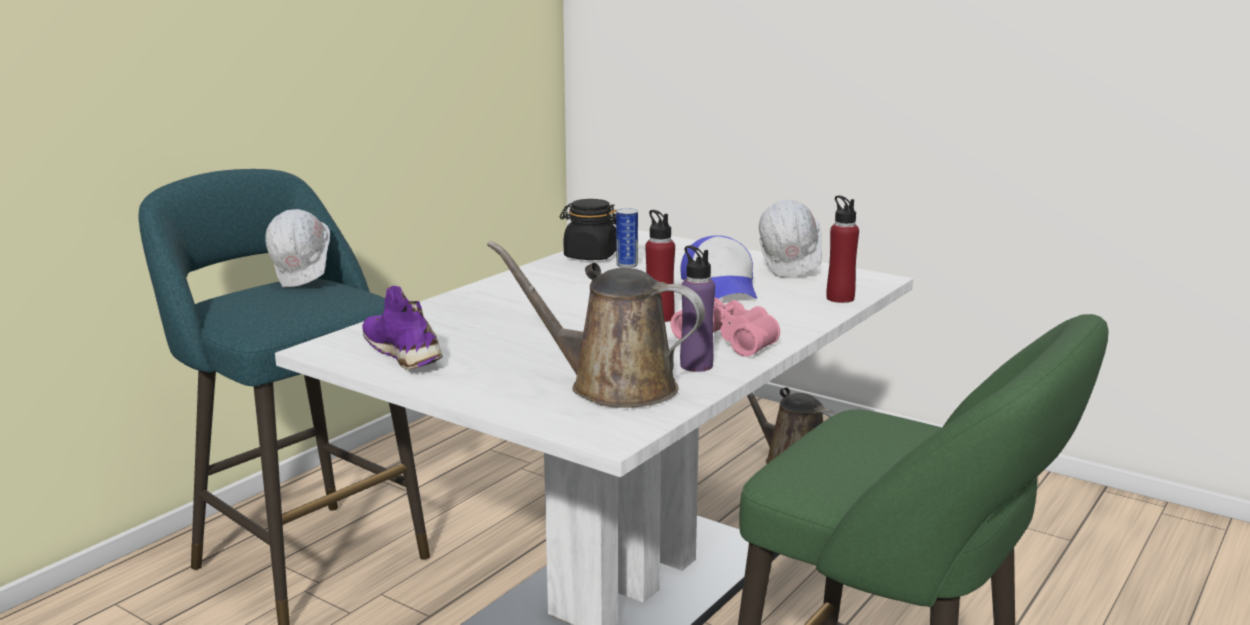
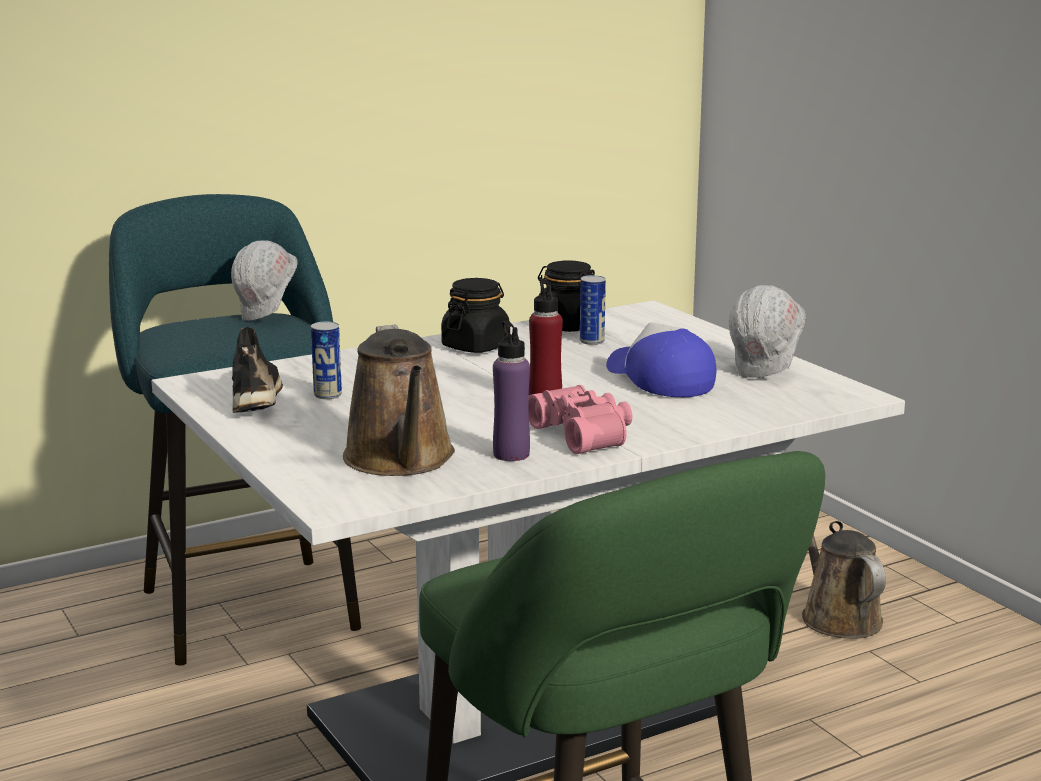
camera: 25 degrees right, 0 degrees up
purple shoe [362,286,443,370] -> black shoe [232,327,283,413]
brown watering can [487,241,705,408] -> brown watering can turned 150 degrees counterclockwise [343,324,455,476]
cap [680,235,757,299] -> cap turned 135 degrees clockwise [606,322,716,397]
red bottle [827,195,859,303] -> none
none -> can [311,322,342,399]
none -> black jar [441,278,510,353]

